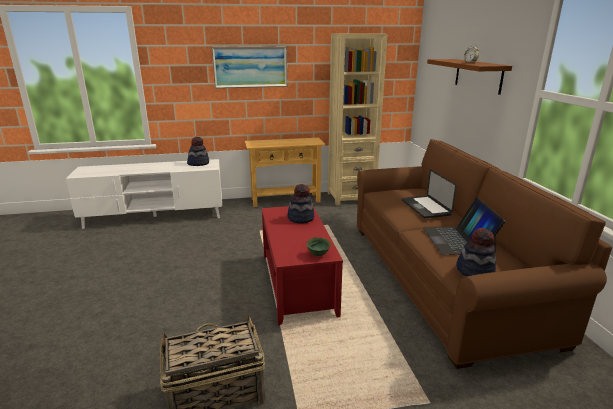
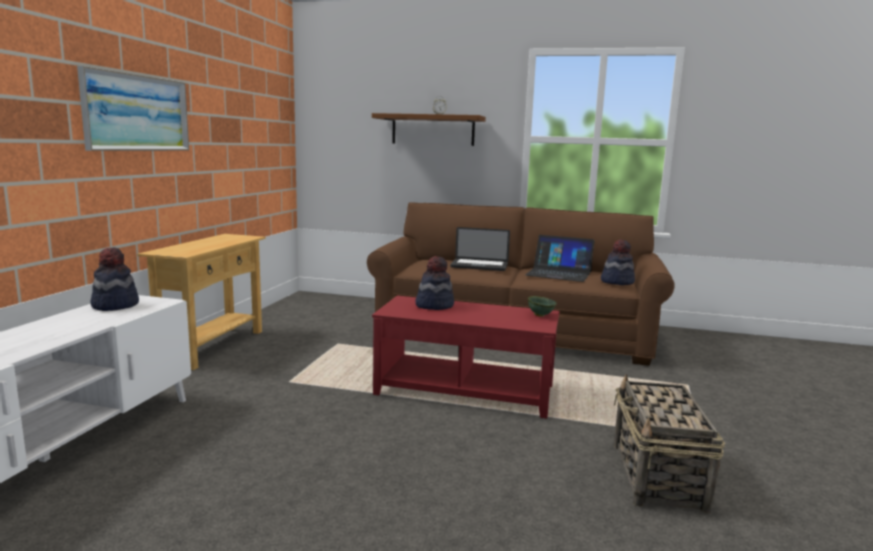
camera: 65 degrees left, 10 degrees down
beige bookcase [328,33,388,206] -> none

